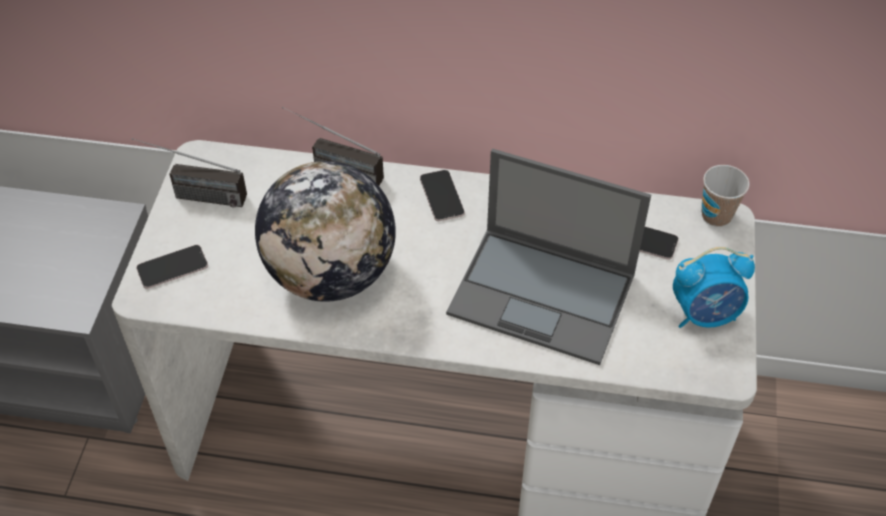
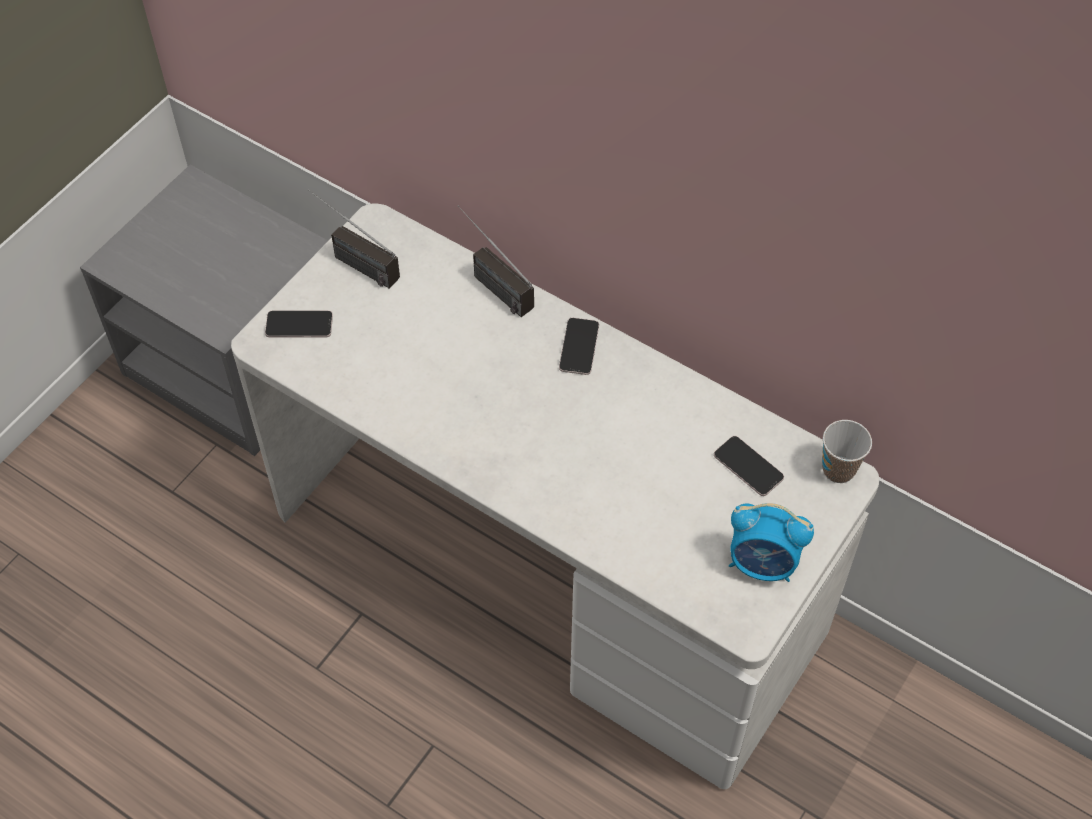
camera: 25 degrees right, 5 degrees up
globe [255,161,396,302] -> none
laptop [446,149,651,365] -> none

